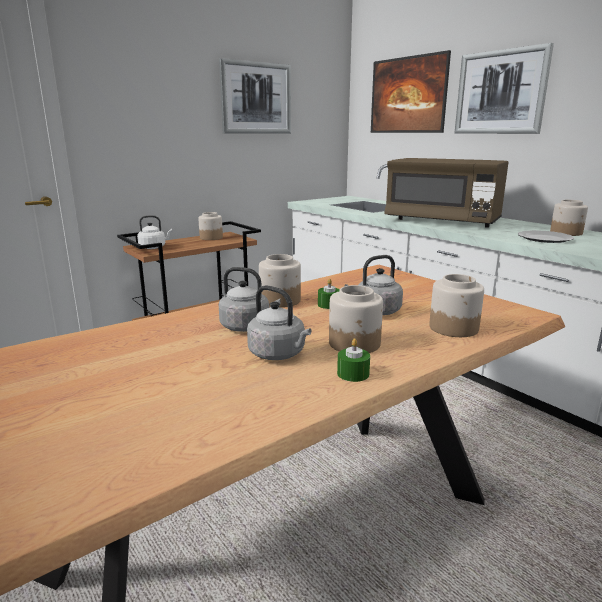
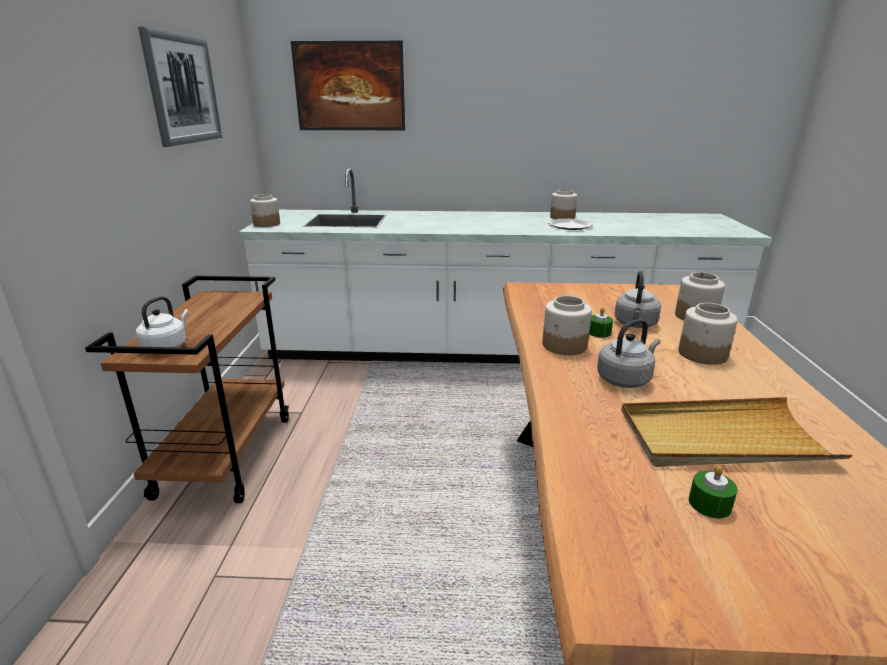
camera: 50 degrees left, 5 degrees up
jar [198,212,223,240] -> jar moved to [250,194,280,227]
grey kettle [247,285,311,360] -> none
green candle [337,338,370,382] -> green candle moved to [689,466,737,519]
brown microwave [385,158,509,228] -> none
picture [455,43,554,134] -> none
none -> beige tray [621,397,853,467]

